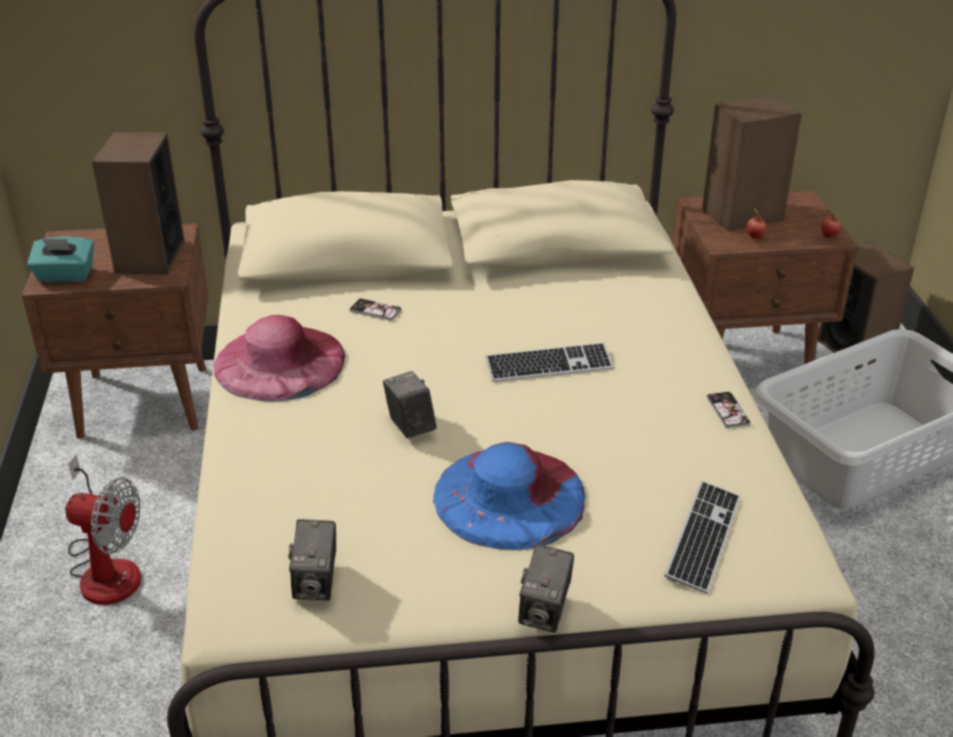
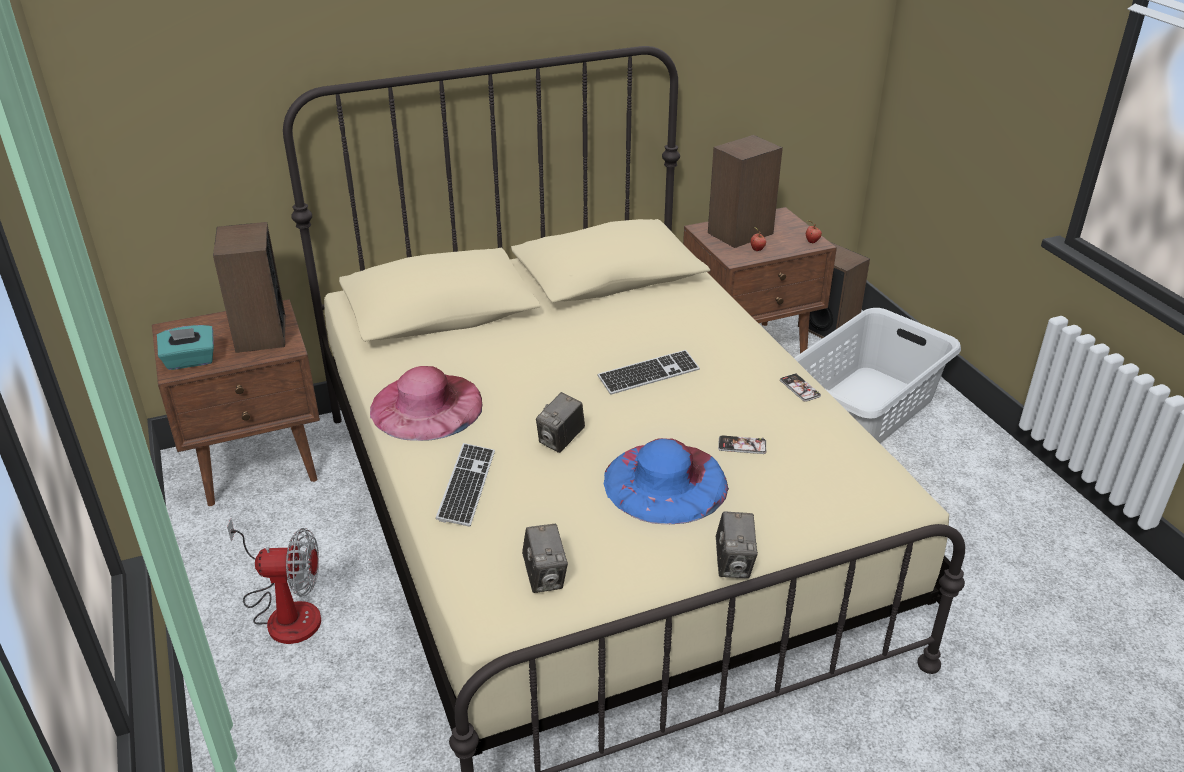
camera: 15 degrees left, 0 degrees up
phone [349,298,402,321] -> phone moved to [718,436,766,454]
camera [383,371,437,438] -> camera turned 105 degrees counterclockwise [536,392,585,453]
keyboard [664,480,741,594] -> keyboard moved to [436,443,495,527]

